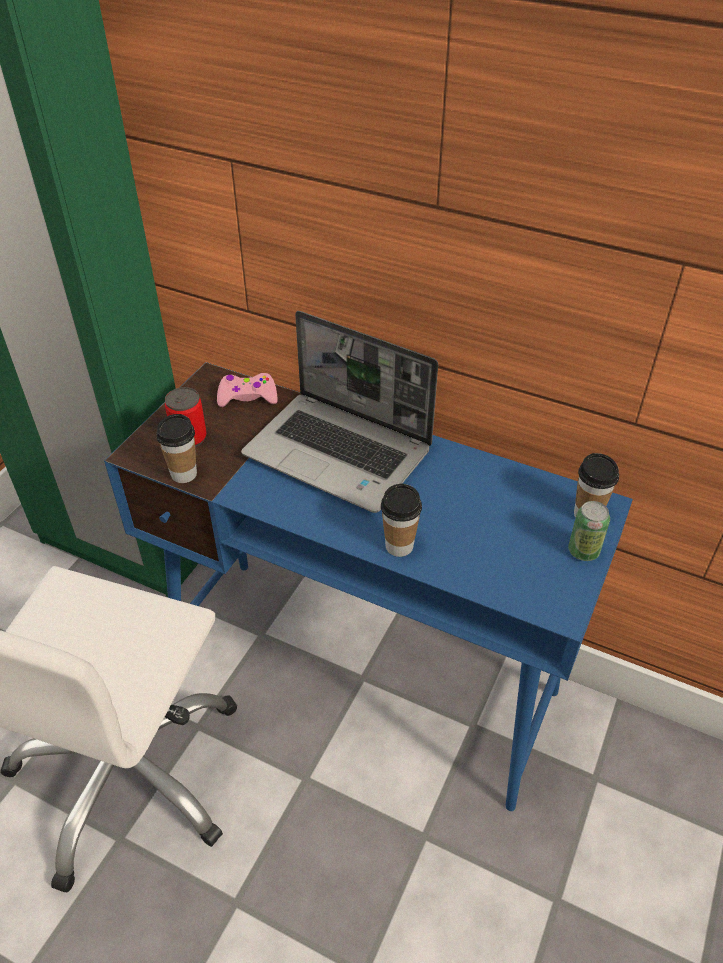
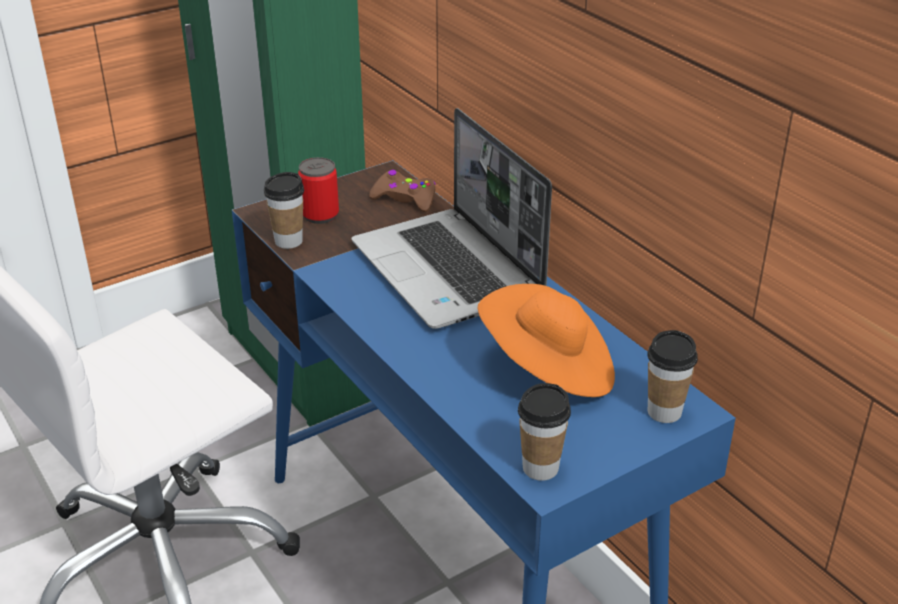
camera: 30 degrees right, 10 degrees down
pink game controller [217,373,278,407] -> brown game controller [369,170,435,212]
cup [381,483,422,557] -> cup moved to [518,383,571,481]
can [568,501,610,561] -> none
none -> orange hat [478,284,615,397]

